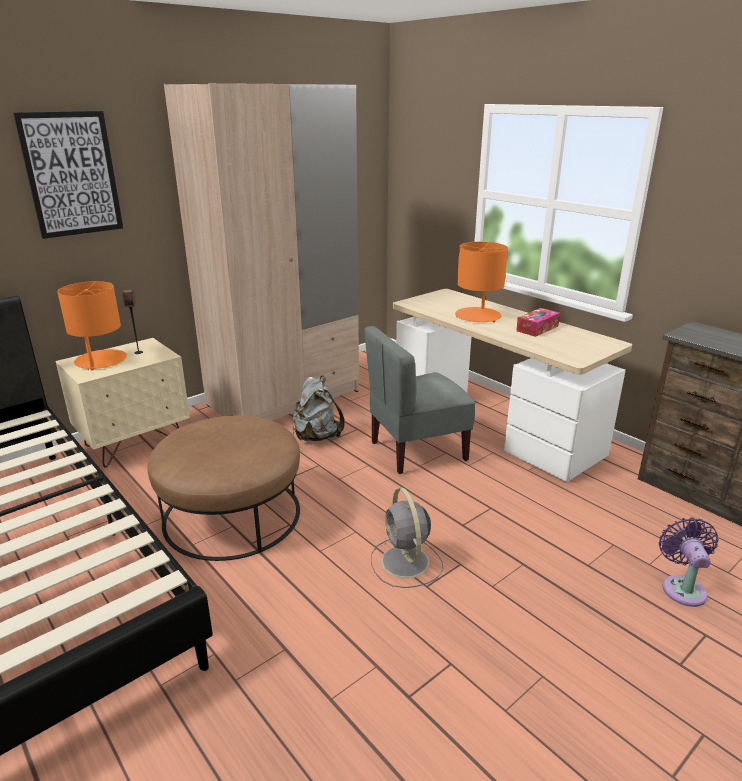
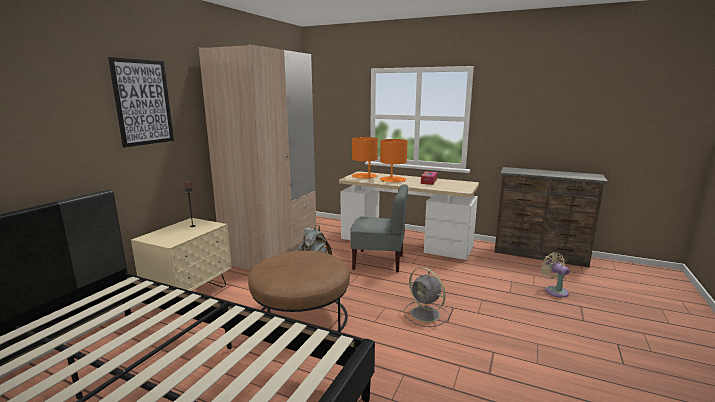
camera: 25 degrees left, 10 degrees down
orange table lamp [57,281,127,370] -> orange table lamp moved to [352,137,378,179]
grey chair [364,326,475,474] -> grey chair turned 120 degrees counterclockwise [350,184,408,272]
purple fan [659,517,719,607] -> beige fan [541,253,570,298]

